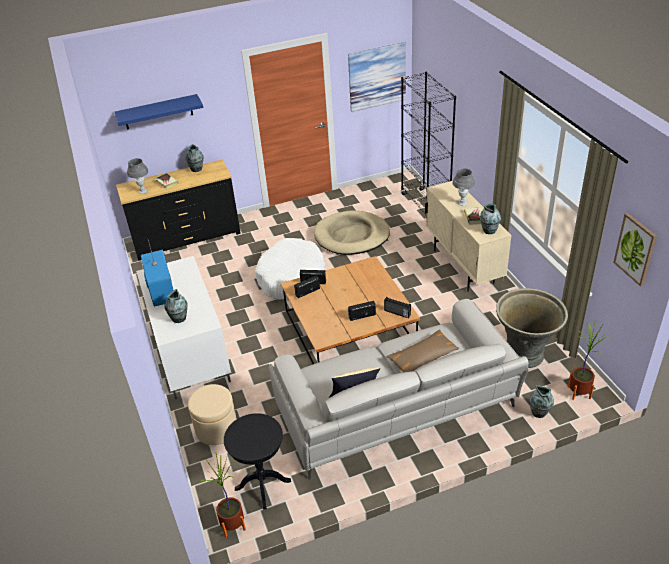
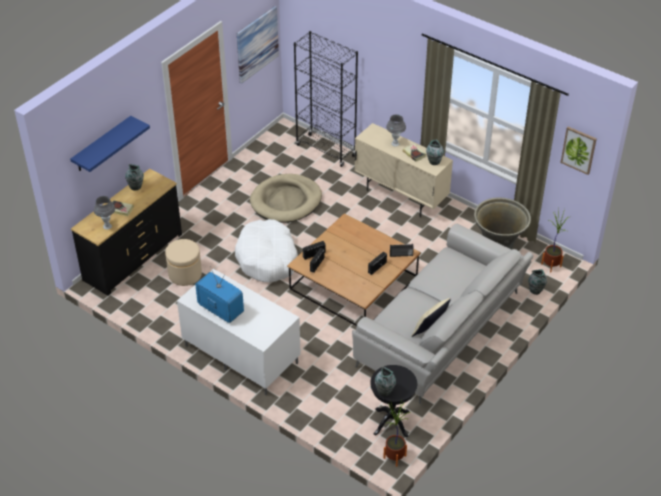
camera: 35 degrees left, 5 degrees up
vase [164,289,188,323] -> vase moved to [375,367,396,396]
beige ottoman [188,384,237,445] -> beige ottoman moved to [165,239,202,286]
brown pillow [386,329,459,372] -> none

